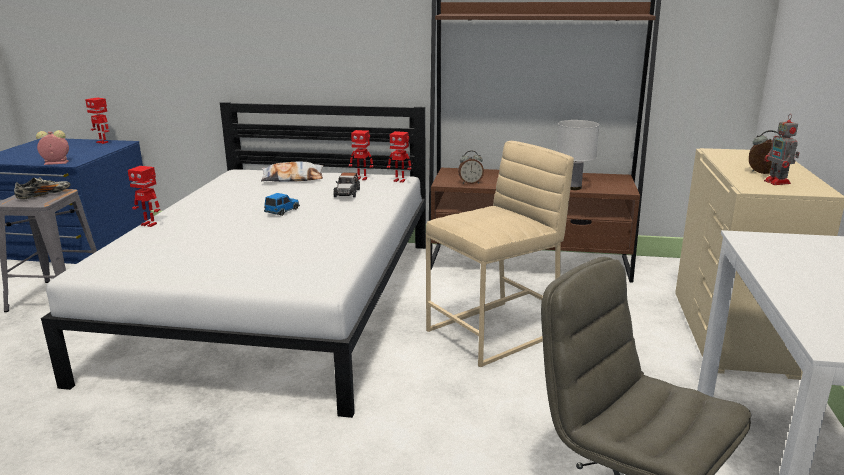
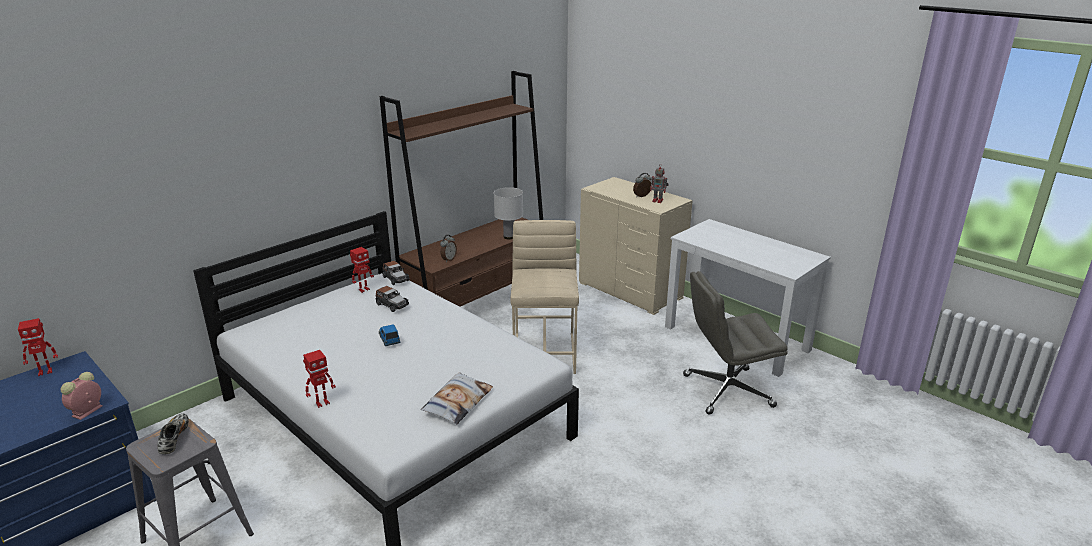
camera: 55 degrees left, 5 degrees up
pillow [261,162,323,182] -> pillow moved to [421,372,493,424]
toy robot [387,131,411,183] -> toy car [383,261,410,285]

